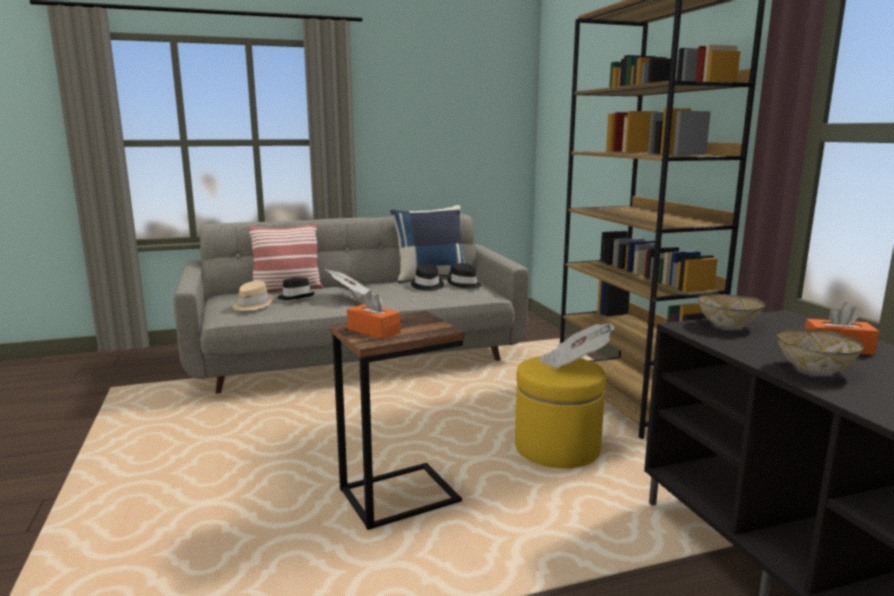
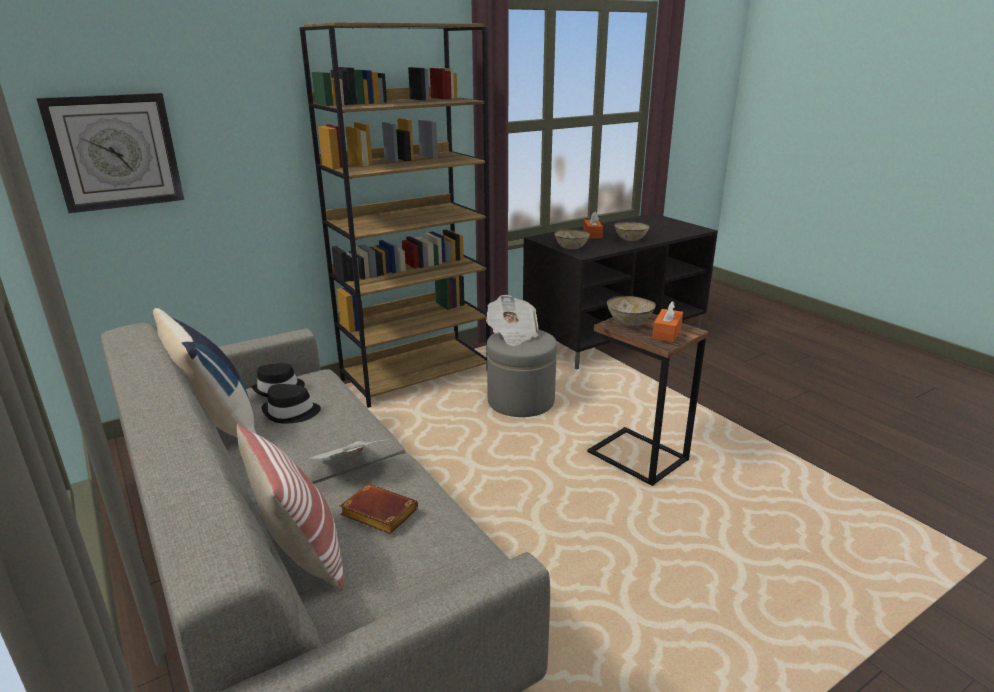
camera: 105 degrees left, 10 degrees up
beige hat [233,281,273,311] -> none
black hat [277,278,315,300] -> brown book [340,484,418,534]
yellow ottoman [515,356,606,468] -> grey ottoman [487,330,557,417]
none -> wall clock [36,93,184,213]
none -> bowl [607,296,656,325]

